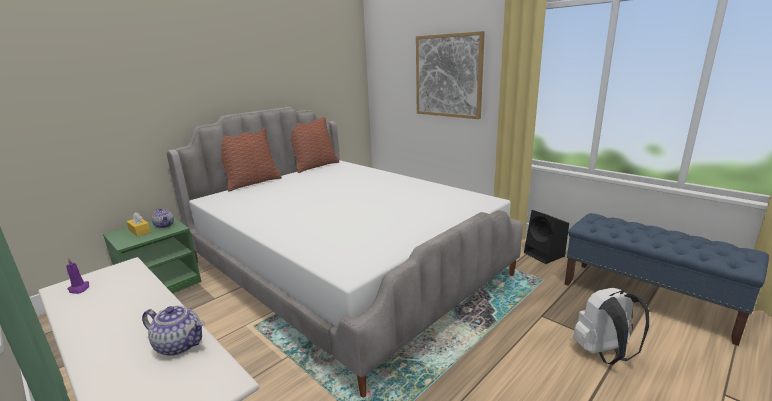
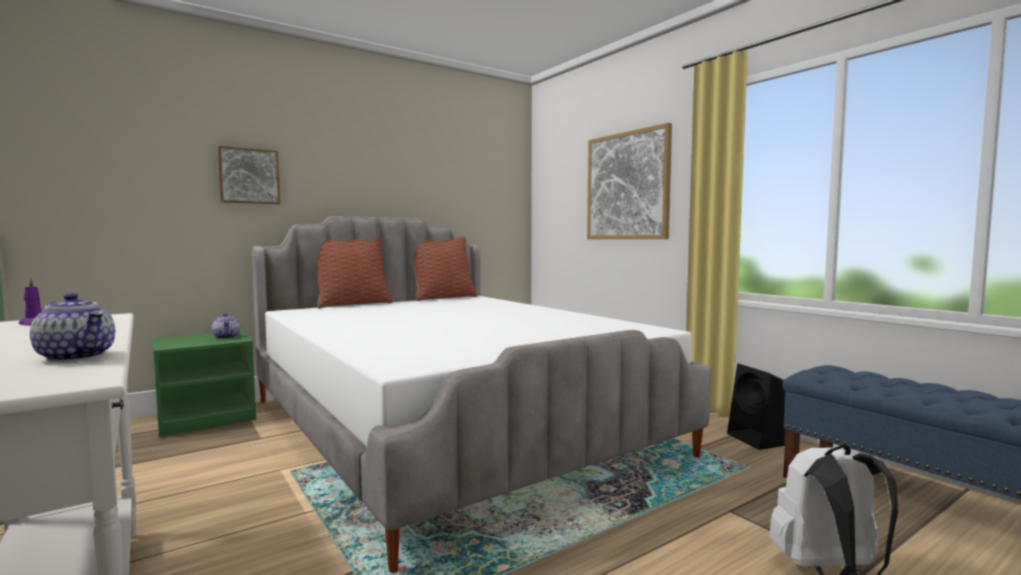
camera: 10 degrees right, 15 degrees down
yellow tissue box [126,213,151,237] -> none
none -> picture [218,146,280,204]

